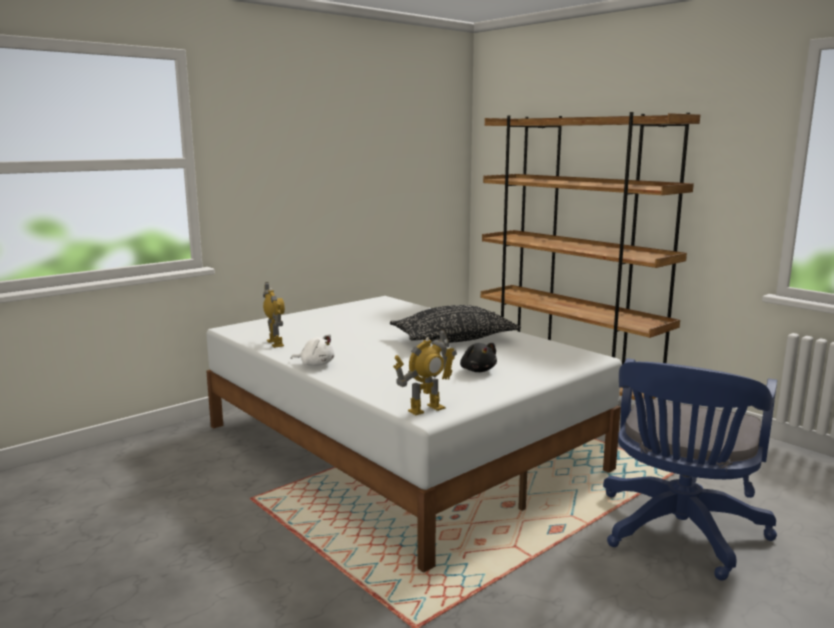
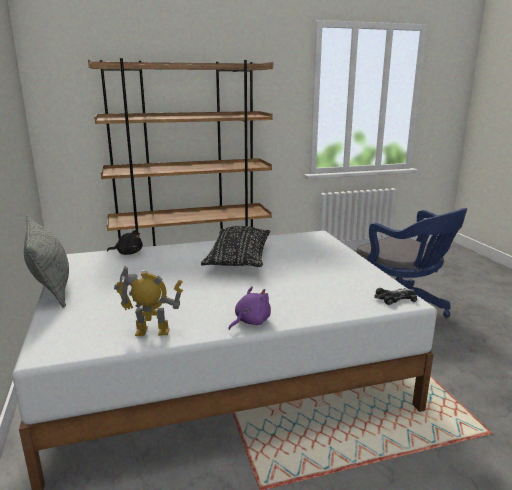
camera: 65 degrees left, 5 degrees up
white plush toy [291,334,335,366] -> purple plush toy [228,286,271,330]
toy robot [393,329,457,415] -> toy car [374,288,417,305]
black plush toy [460,343,497,372] -> black plush toy moved to [107,230,143,255]
none -> grey pillow [24,214,69,308]

